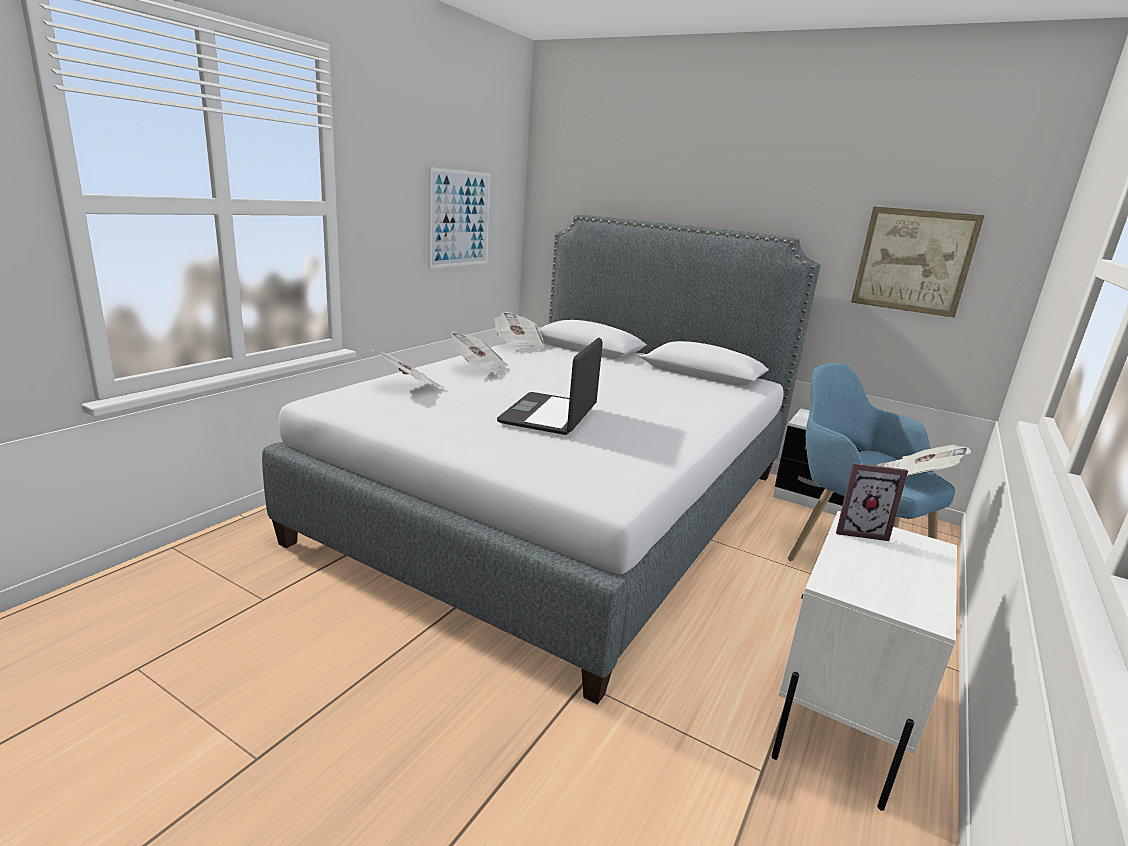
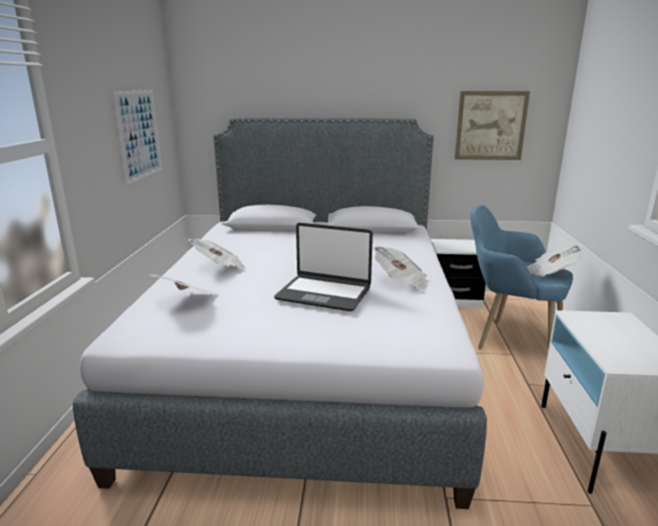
camera: 25 degrees left, 0 degrees up
newspaper [494,312,545,354] -> newspaper moved to [374,246,427,290]
laptop [497,337,603,435] -> laptop turned 60 degrees counterclockwise [274,223,373,311]
picture frame [836,463,908,541] -> none

